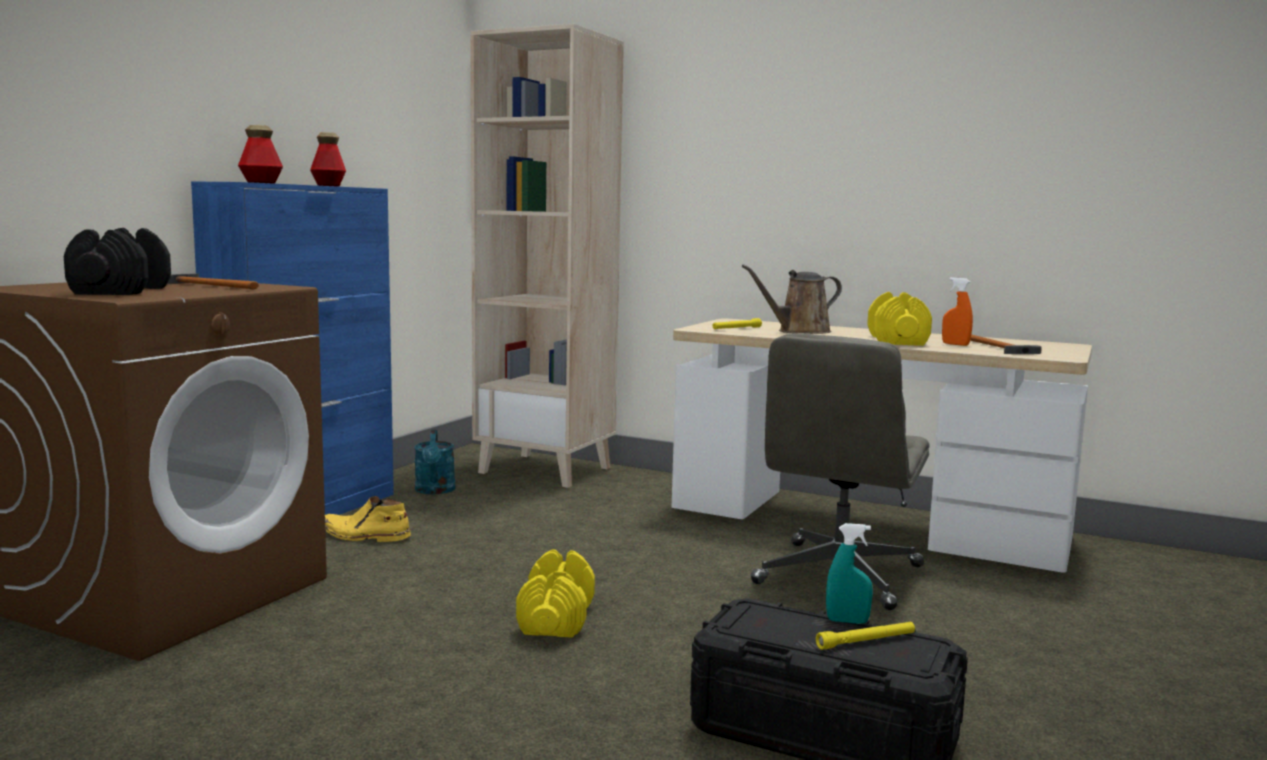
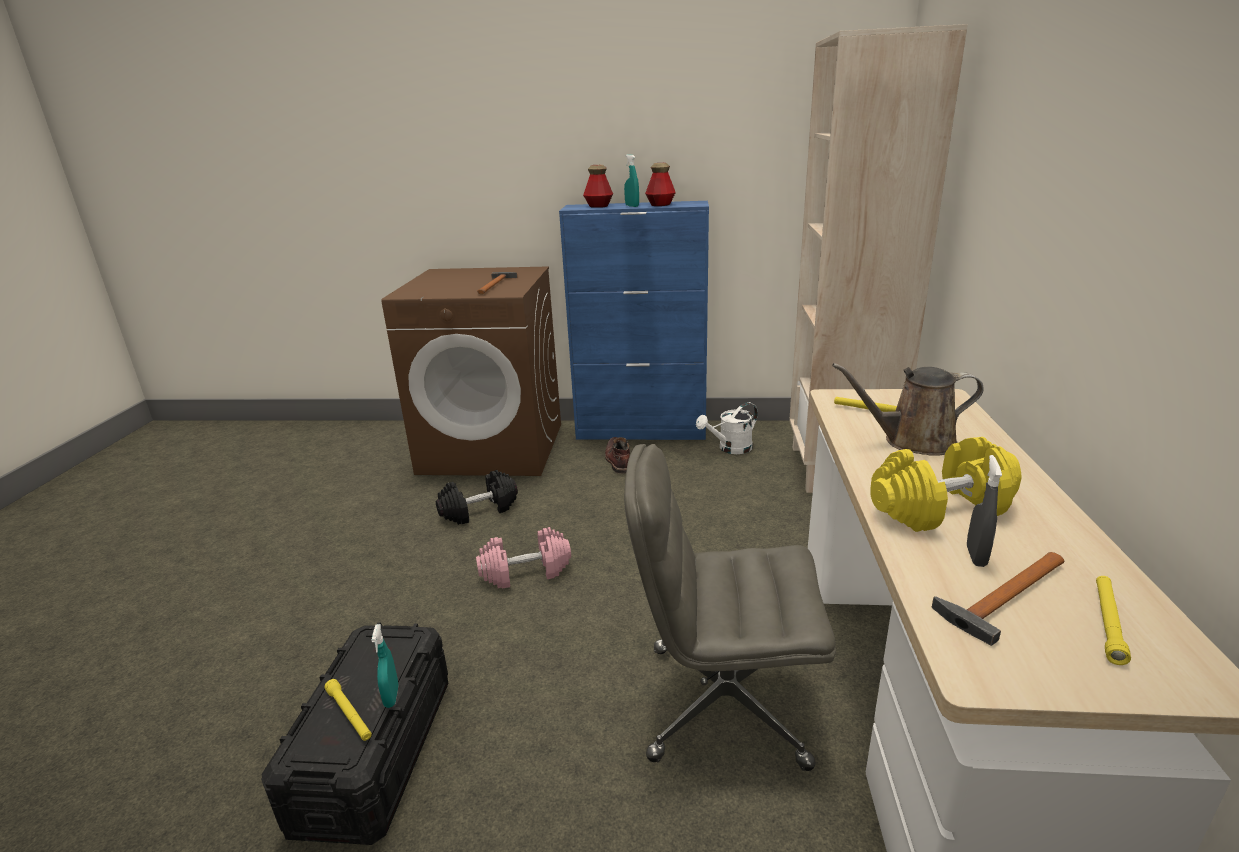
camera: 70 degrees right, 15 degrees up
black dumbbell [64,228,171,295] -> black dumbbell moved to [436,470,518,525]
yellow boot [325,496,411,542] -> brown boot [605,437,630,474]
turquoise watering can [414,430,456,494] -> white watering can [696,402,758,454]
yellow dumbbell [516,549,595,638] -> pink dumbbell [476,527,571,588]
brown watering can [742,264,842,334] -> brown watering can turned 45 degrees counterclockwise [832,363,984,456]
orange spray bottle [942,277,973,346] -> grey spray bottle [967,455,1002,567]
none -> turquoise spray bottle [624,154,639,207]
none -> yellow flashlight [1096,576,1131,665]

